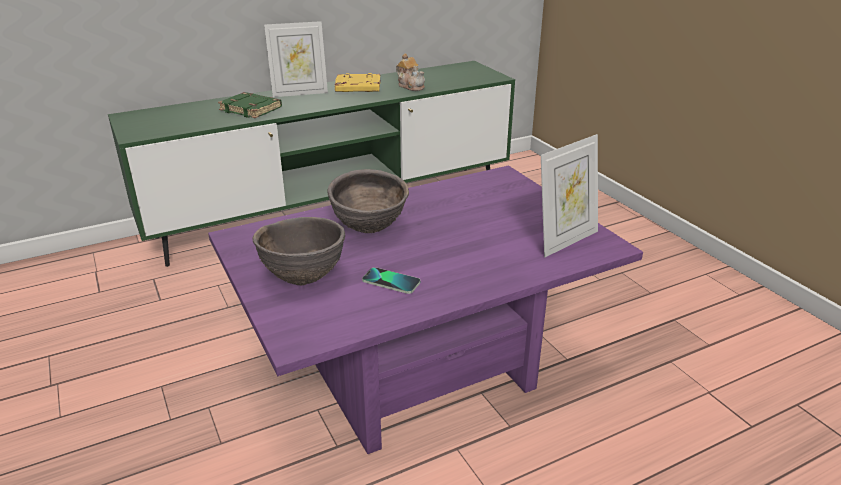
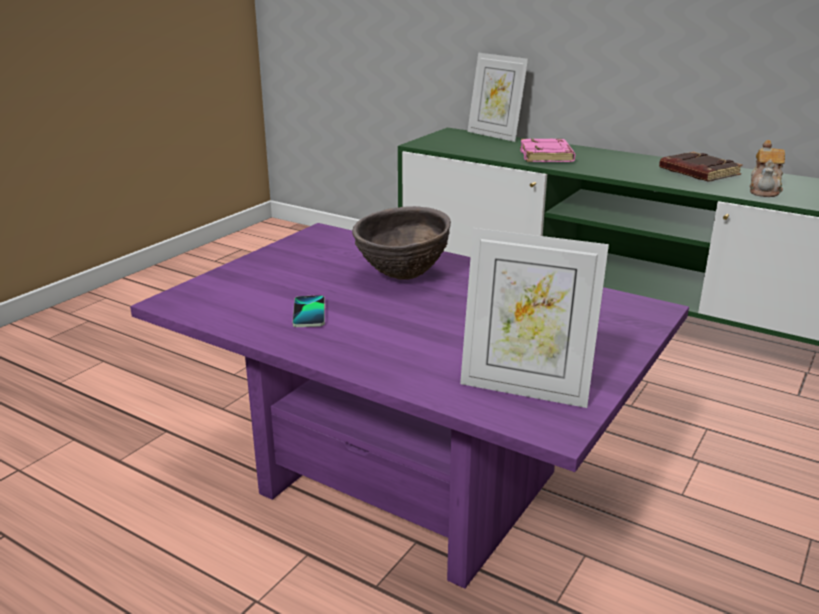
camera: 60 degrees right, 5 degrees down
green book [218,92,282,118] -> pink book [520,139,575,162]
brown bowl [252,217,345,285] -> none
picture frame [264,21,328,97] -> picture frame moved to [467,53,528,142]
yellow book [335,73,381,92] -> brown book [659,152,743,181]

